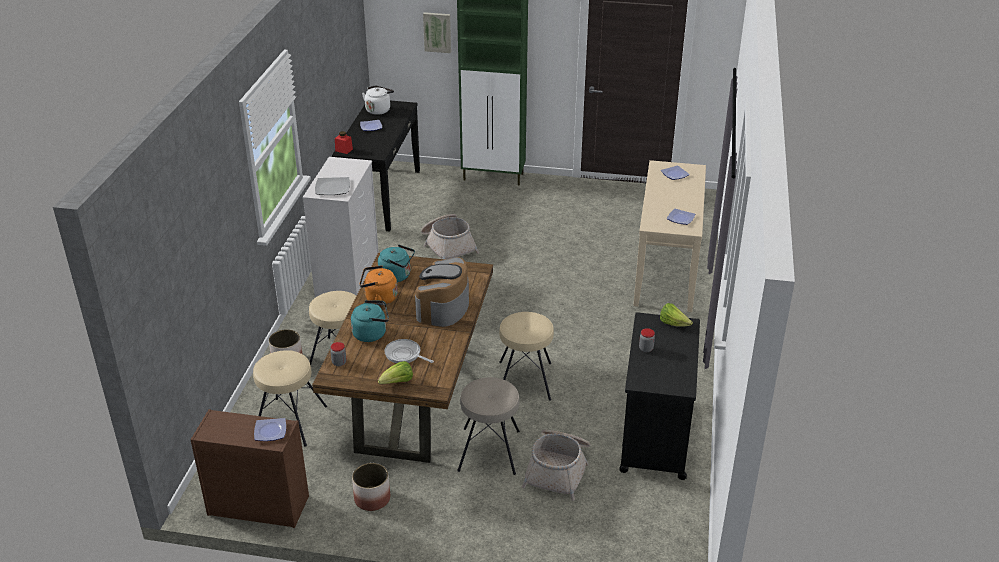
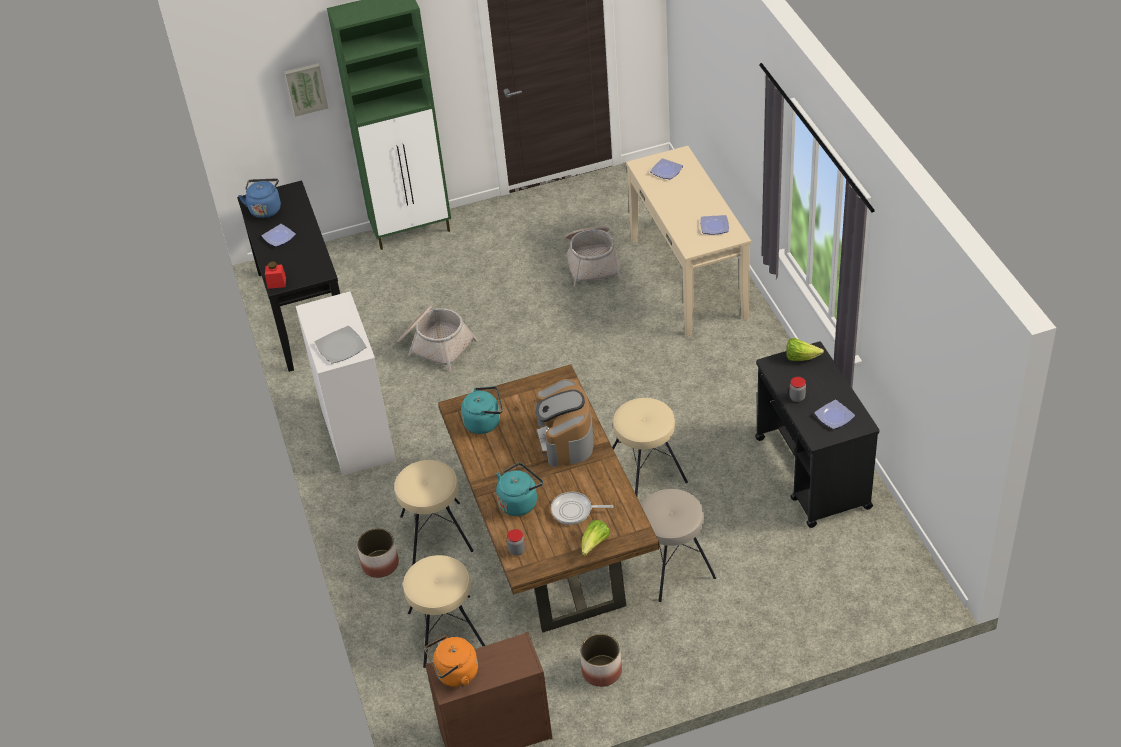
camera: 25 degrees left, 10 degrees up
plate [254,418,286,441] -> plate moved to [814,400,855,429]
orange kettle [360,265,398,305] -> orange kettle moved to [425,636,478,687]
white kettle [362,85,394,115] -> blue kettle [238,179,281,218]
basket [521,430,590,501] -> basket moved to [565,226,622,287]

